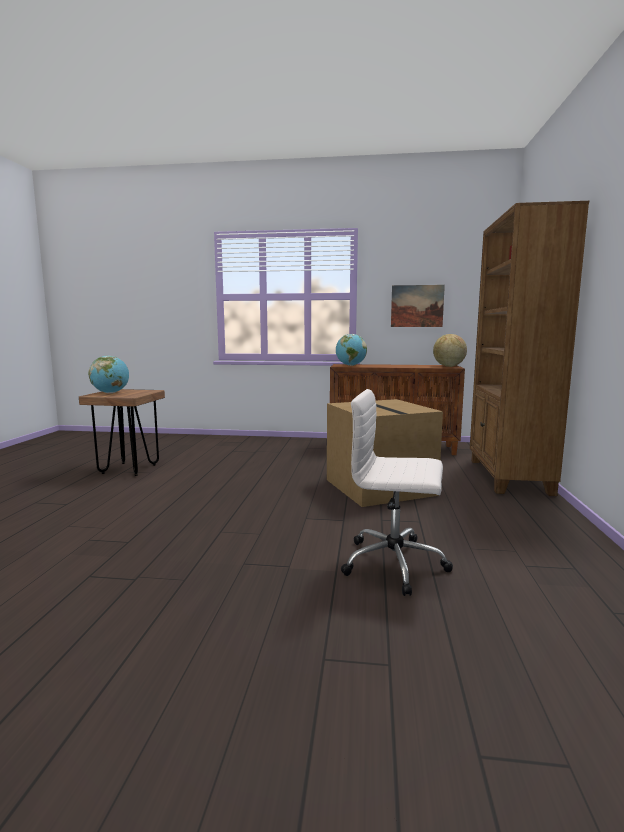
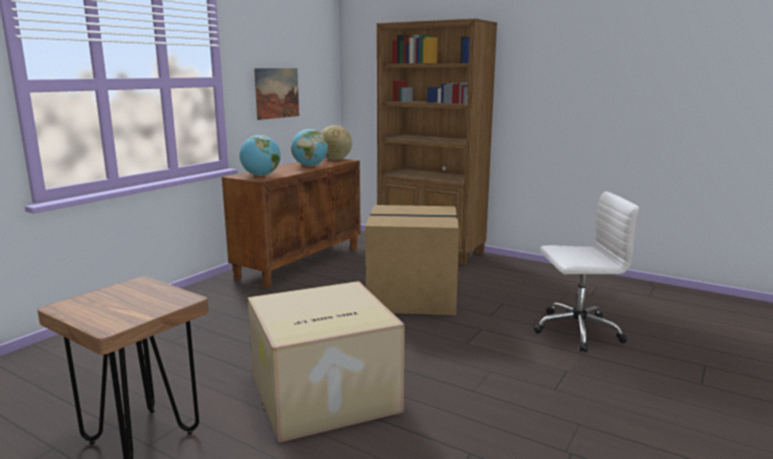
camera: 65 degrees left, 5 degrees up
globe [89,356,129,393] -> globe moved to [291,129,328,166]
white office chair [341,389,453,596] -> white office chair turned 135 degrees counterclockwise [533,191,639,352]
none -> cardboard box [248,281,405,443]

